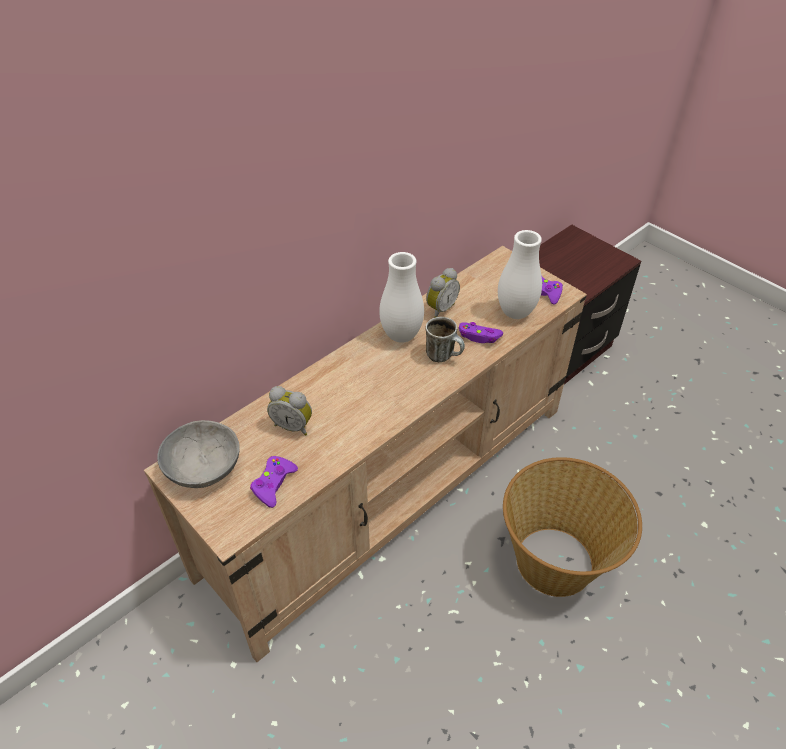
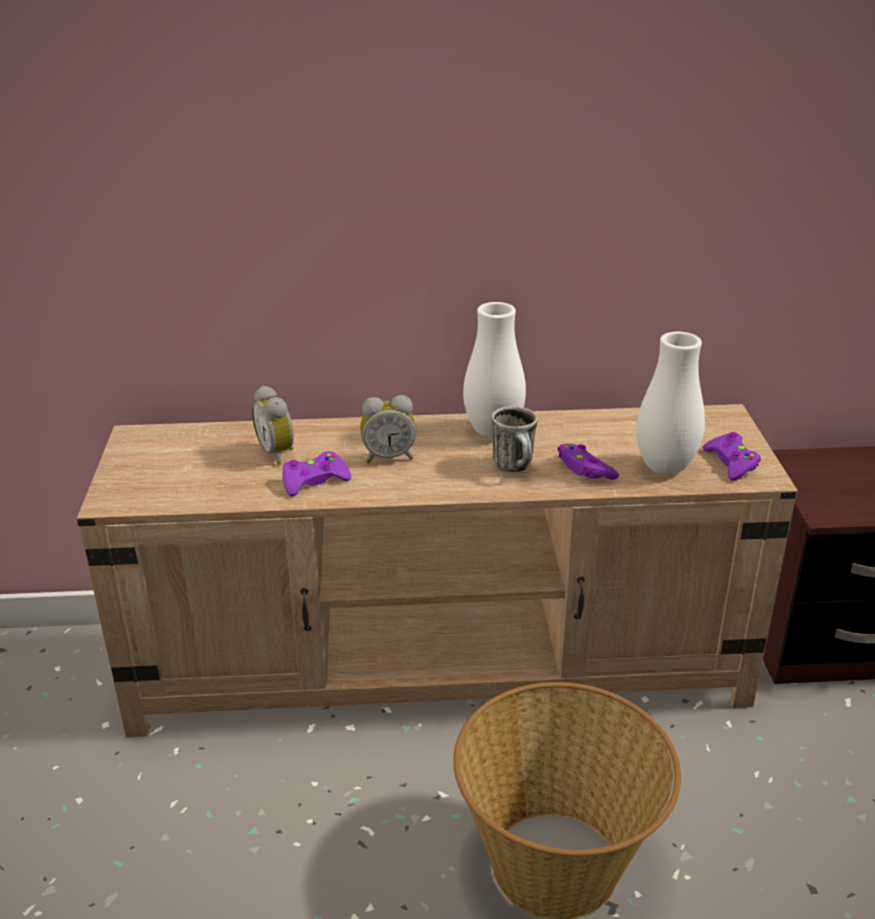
camera: 40 degrees right, 15 degrees down
grey bowl [157,420,240,488] -> none
purple game controller [250,456,298,508] -> purple game controller moved to [283,451,351,496]
alarm clock [426,268,460,318] -> alarm clock moved to [360,395,417,463]

